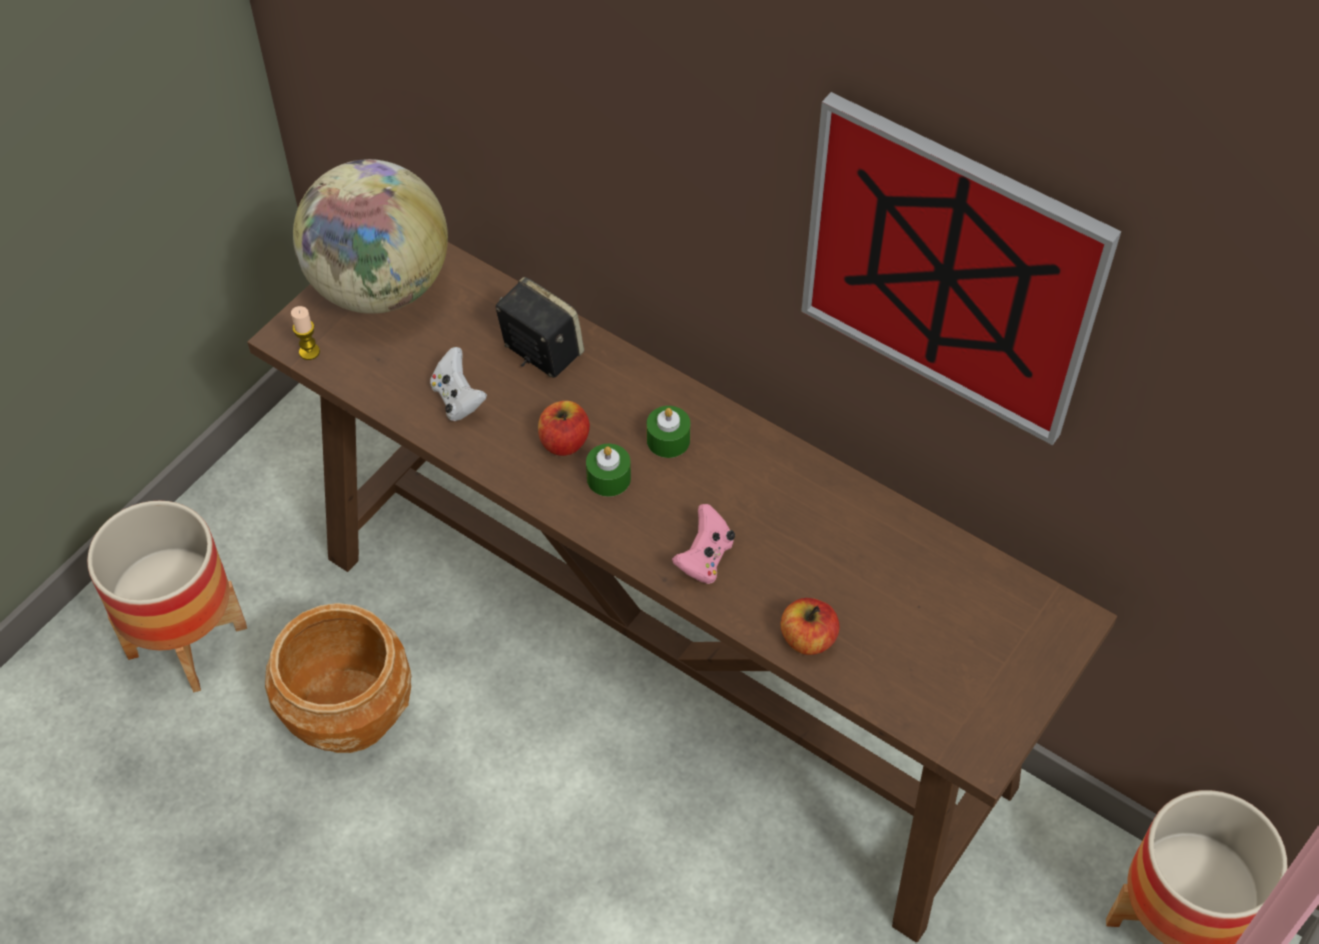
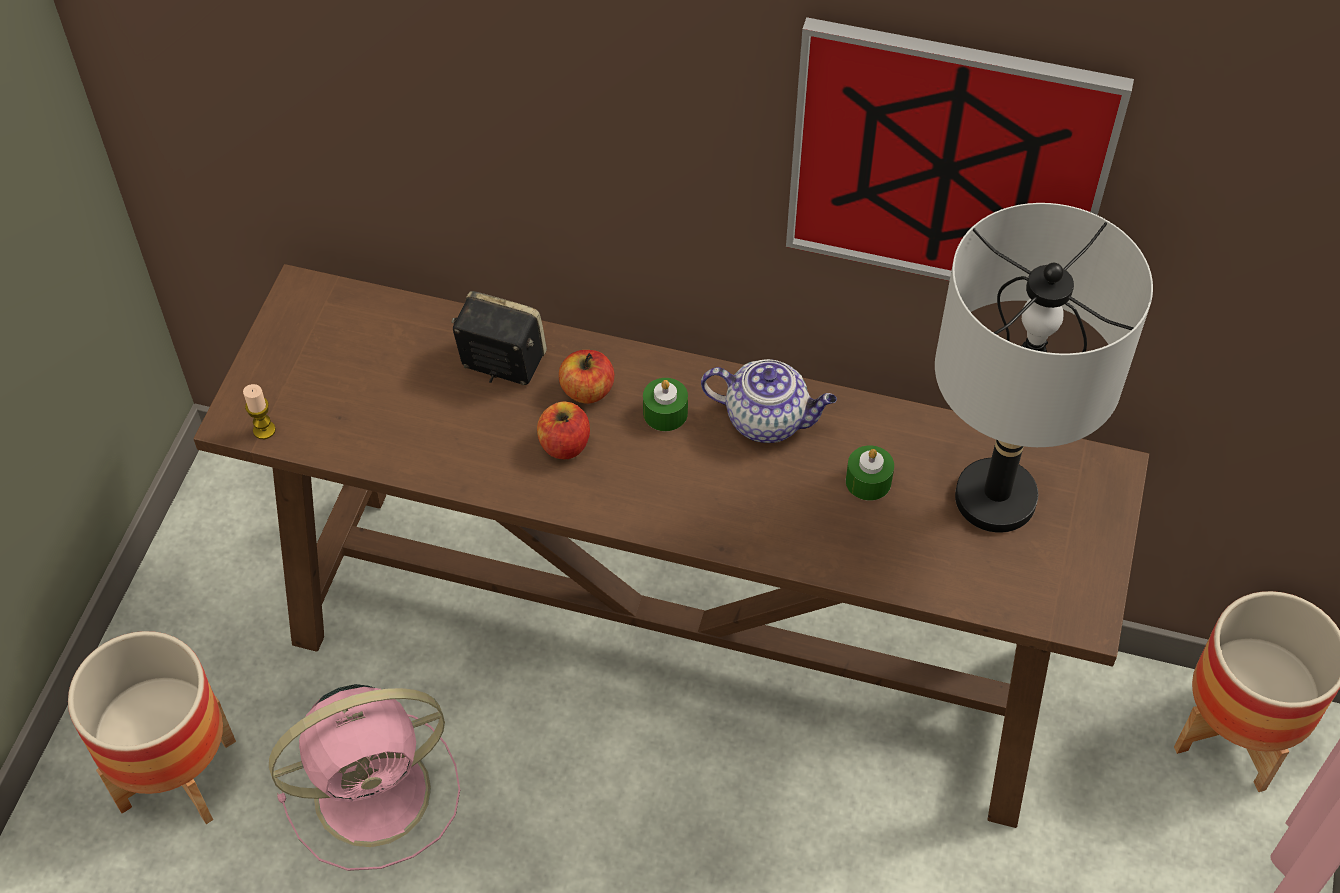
camera: 20 degrees left, 0 degrees up
brown planter [265,603,411,753] -> pink fan [269,684,460,871]
globe [293,159,448,314] -> none
white game controller [430,347,487,421] -> none
green candle [586,444,631,497] -> green candle moved to [846,445,894,501]
pink game controller [672,504,735,584] -> none
apple [780,598,839,655] -> apple moved to [559,350,614,404]
none -> teapot [701,359,837,443]
none -> grey table lamp [935,203,1153,533]

